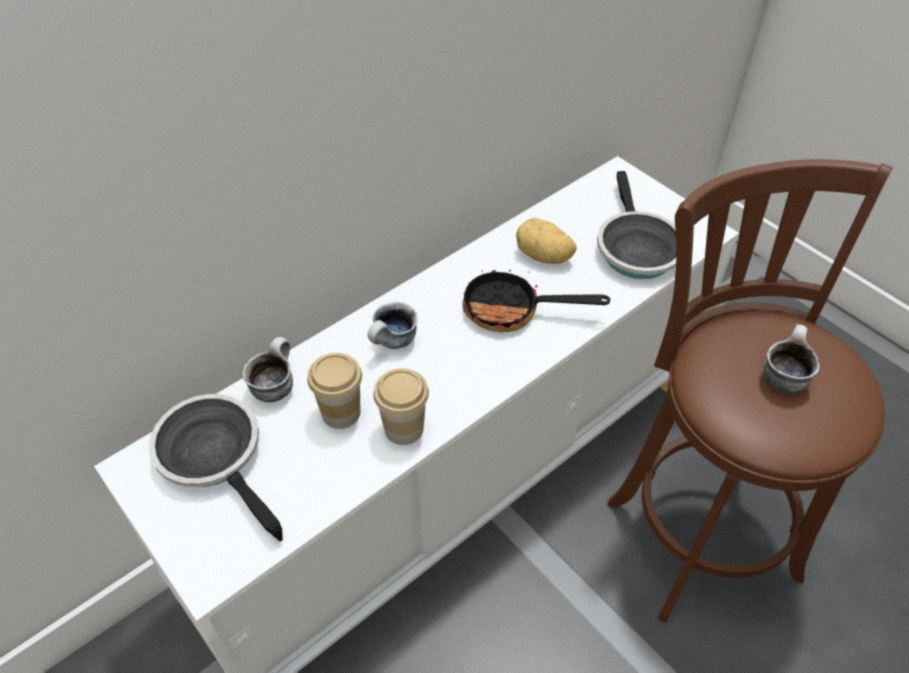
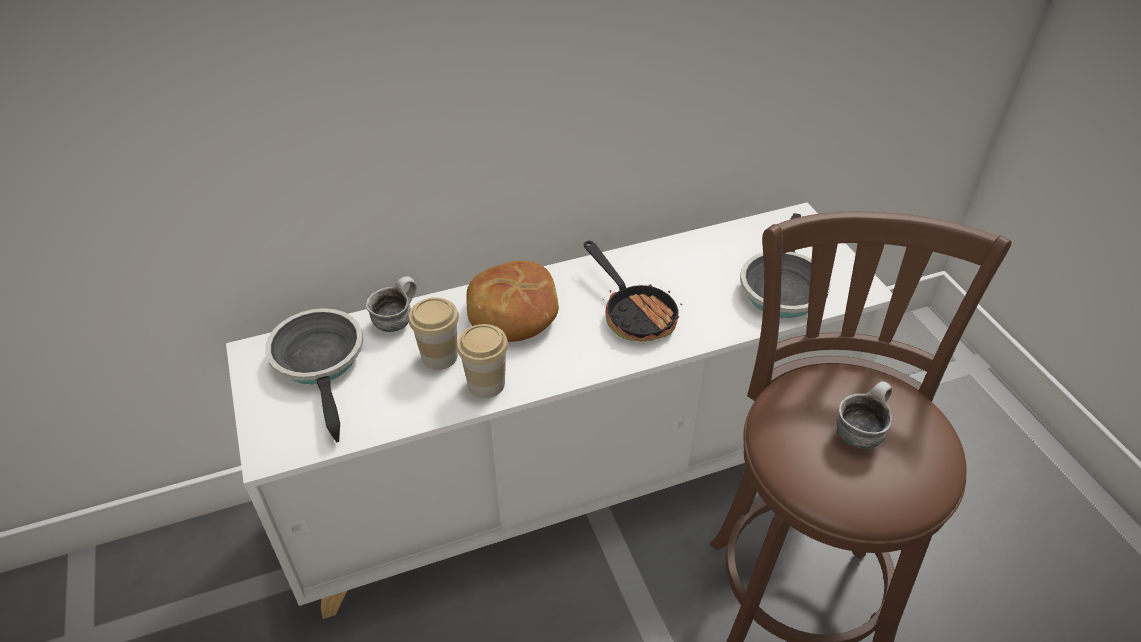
camera: 20 degrees right, 5 degrees down
mug [367,302,417,349] -> bread [466,261,559,342]
frying pan [463,270,610,332] -> frying pan turned 150 degrees counterclockwise [584,241,683,342]
potato [516,218,577,264] -> none

